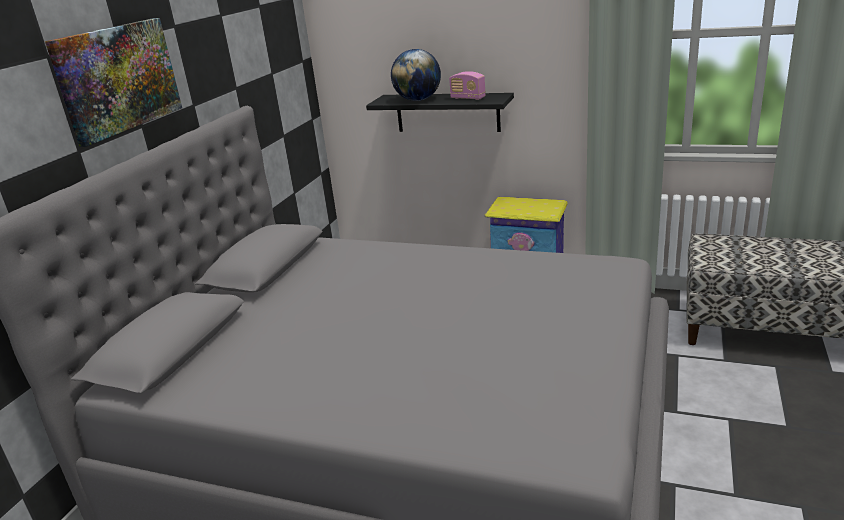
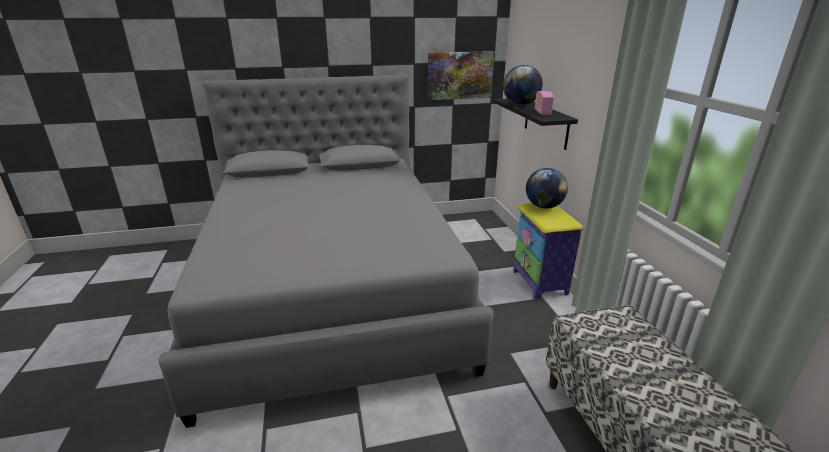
camera: 55 degrees right, 0 degrees up
picture [45,18,182,147] -> picture moved to [428,51,495,100]
none -> globe [526,168,568,209]

